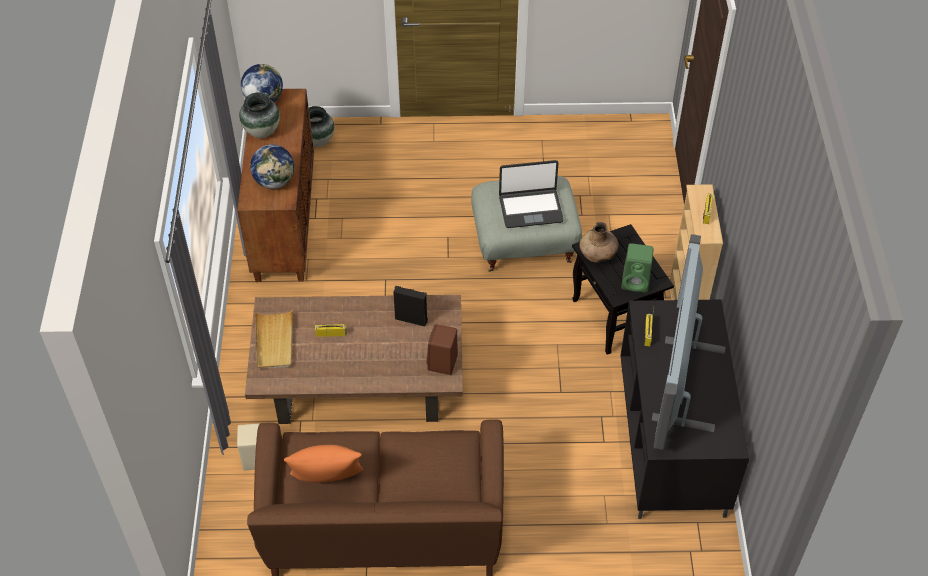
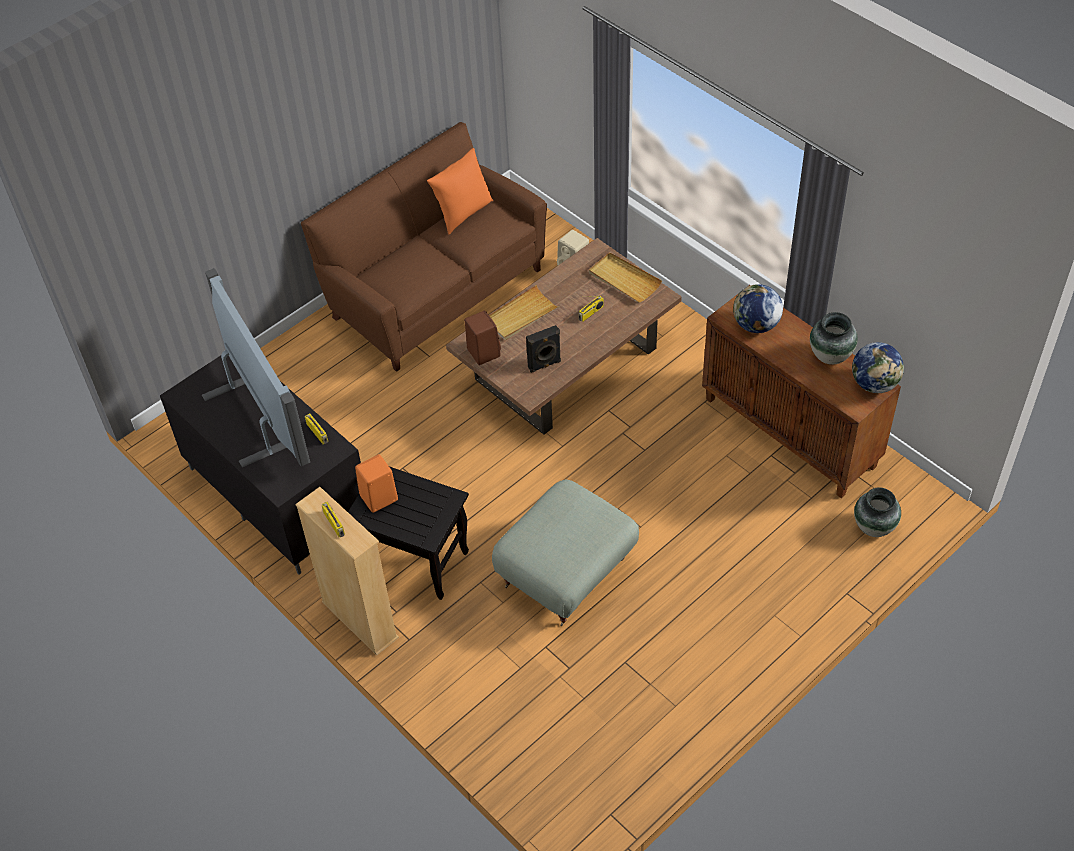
camera: 140 degrees right, 0 degrees up
laptop [499,160,564,228] -> none
brown vase [579,222,619,263] -> none
green speaker [621,243,654,293] -> orange speaker [355,454,398,513]
none -> beige tray [489,285,560,340]

